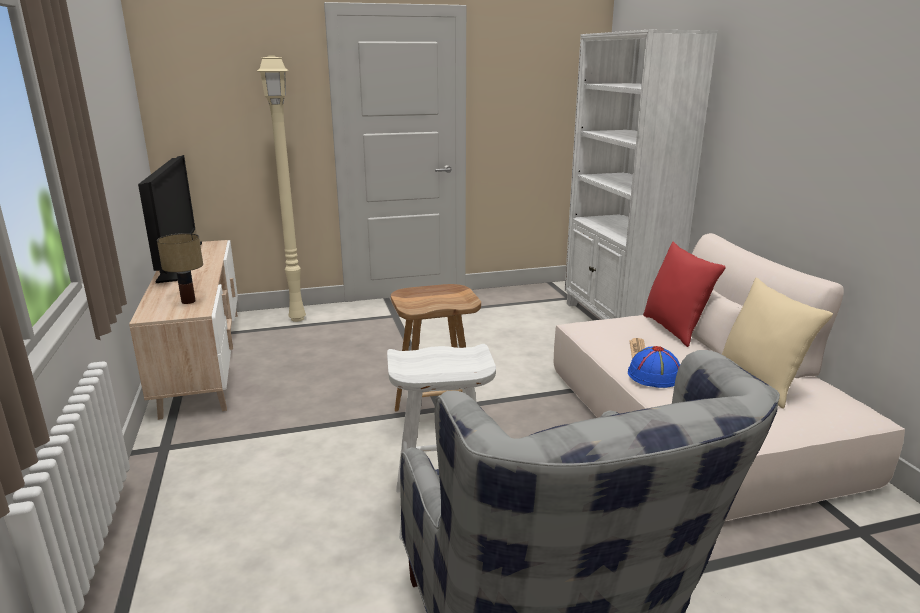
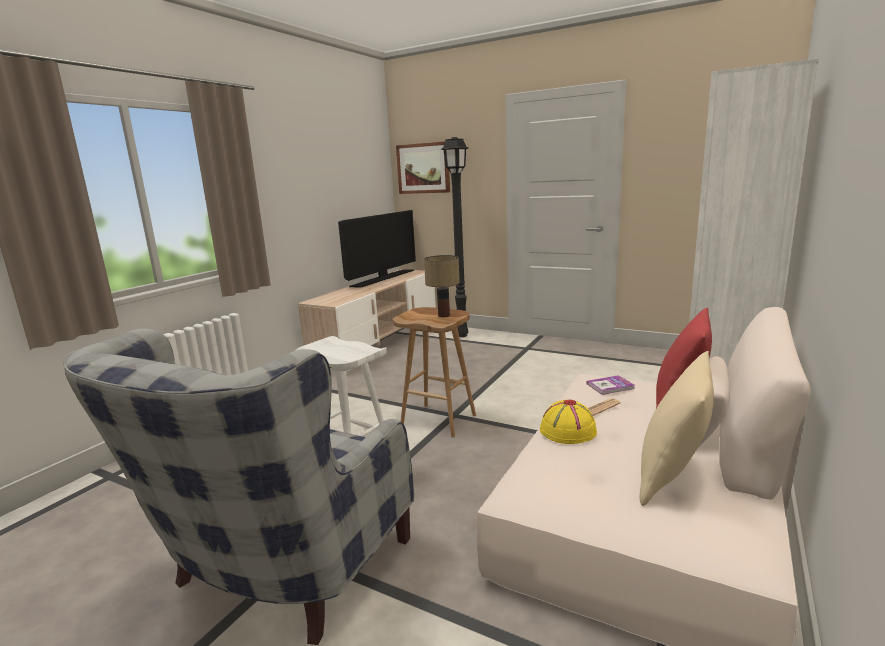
camera: 45 degrees right, 5 degrees down
table lamp [157,233,203,304] -> table lamp moved to [424,255,460,317]
beige floor lamp [257,55,306,322] -> black floor lamp [441,137,469,337]
blue hat [628,346,680,388] -> yellow hat [540,399,597,444]
none -> picture [396,142,450,194]
none -> book [587,375,635,395]

